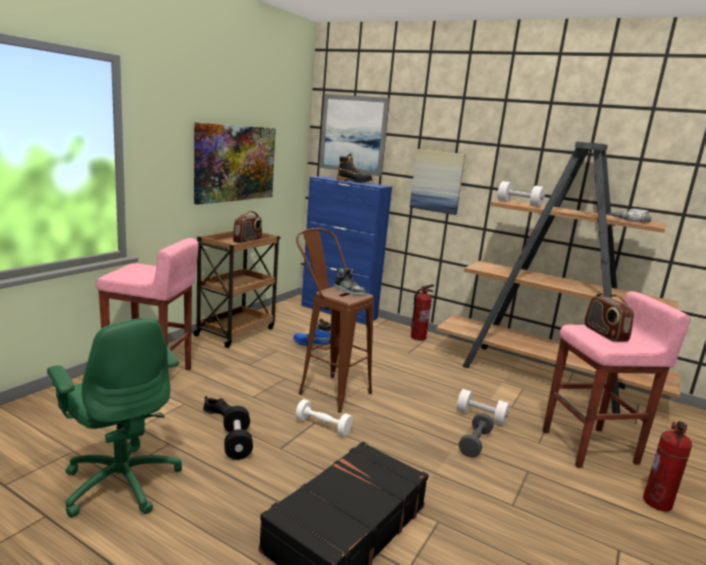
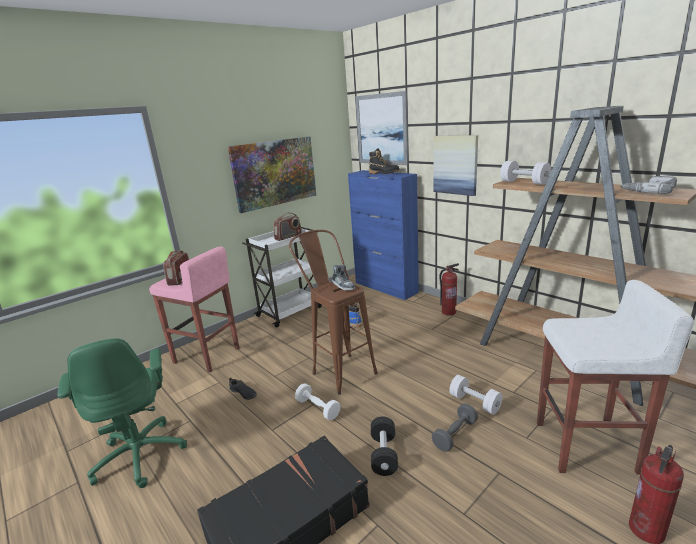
camera: 20 degrees right, 5 degrees up
brown cart [192,231,281,348] -> white cart [242,227,322,328]
black dumbbell [223,406,253,460] -> black dumbbell moved to [371,416,398,476]
pink stool [543,291,691,468] -> white stool [537,280,694,475]
radio [584,294,634,342] -> radio moved to [163,251,189,286]

